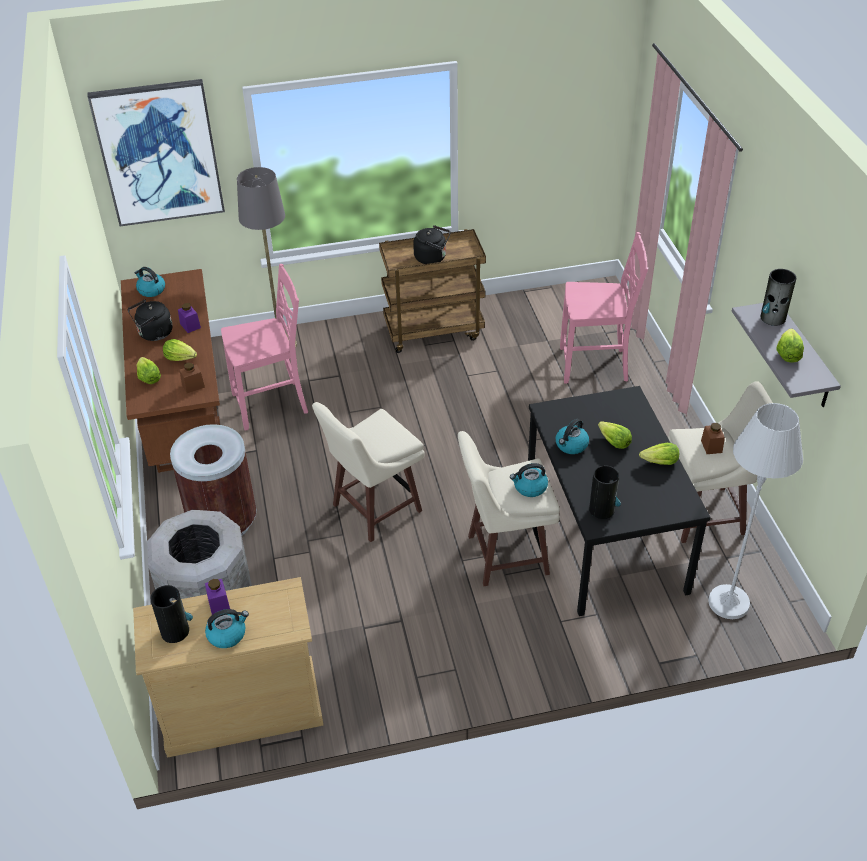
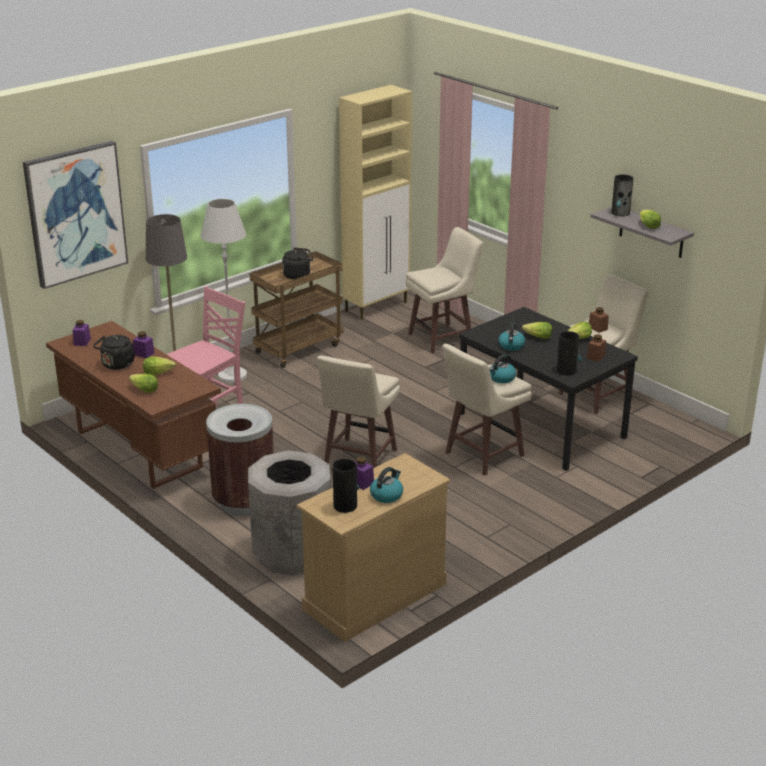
camera: 30 degrees left, 15 degrees down
kettle [135,267,165,297] -> purple jar [72,320,91,346]
brown jar [179,362,205,393] -> brown jar moved to [587,334,606,362]
pink chair [560,232,648,384] -> beige stool [405,227,483,353]
white floor lamp [708,403,803,619] -> white floor lamp moved to [201,199,247,383]
none -> beige cabinet [339,85,412,320]

